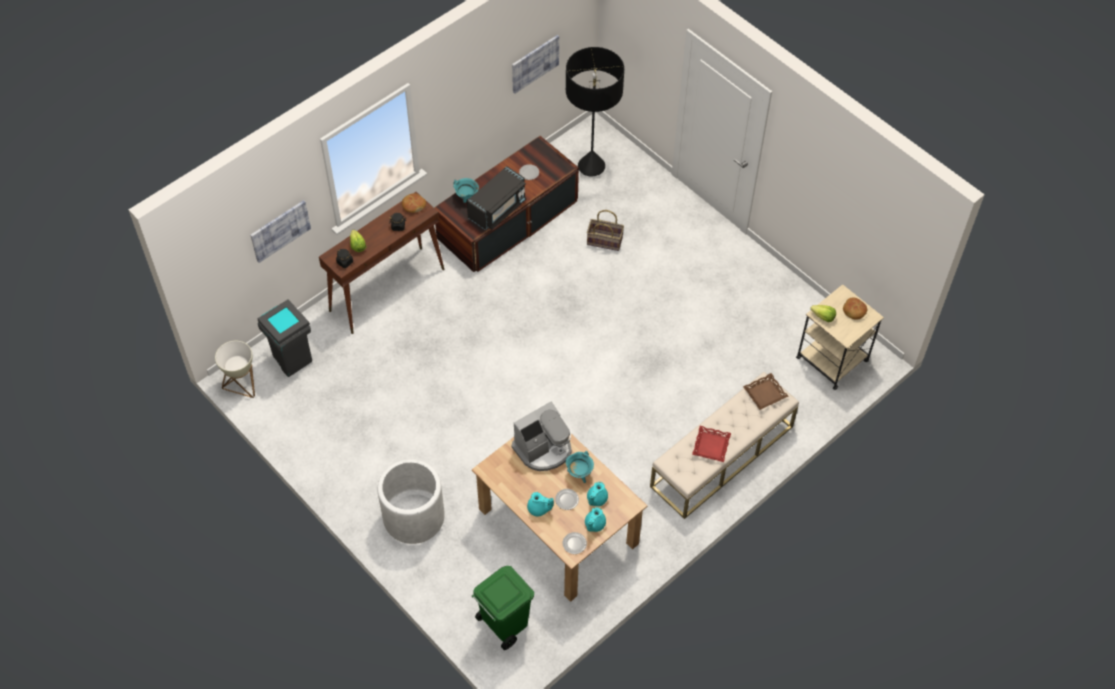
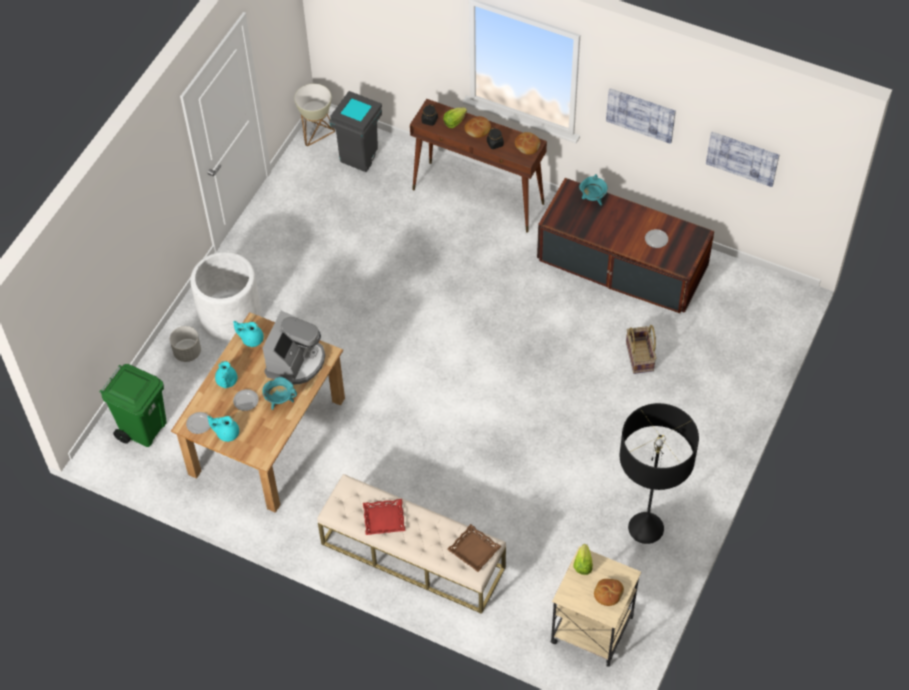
camera: 70 degrees right, 0 degrees up
picture [250,200,311,263] -> picture moved to [606,88,676,144]
black microwave [467,166,526,230] -> none
coffee machine [512,402,572,471] -> coffee machine turned 105 degrees counterclockwise [262,311,325,384]
black floor lamp [566,47,624,177] -> black floor lamp moved to [620,403,699,544]
turquoise teapot [587,482,608,506] -> turquoise teapot moved to [233,321,264,347]
none -> grey planter [170,326,201,362]
none -> bread [465,116,491,138]

